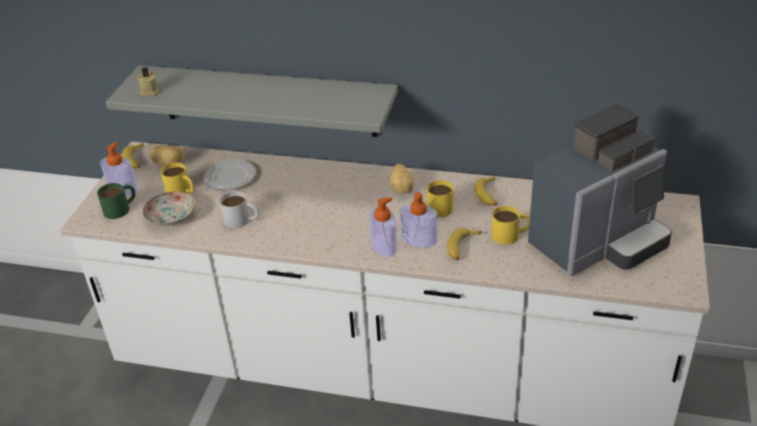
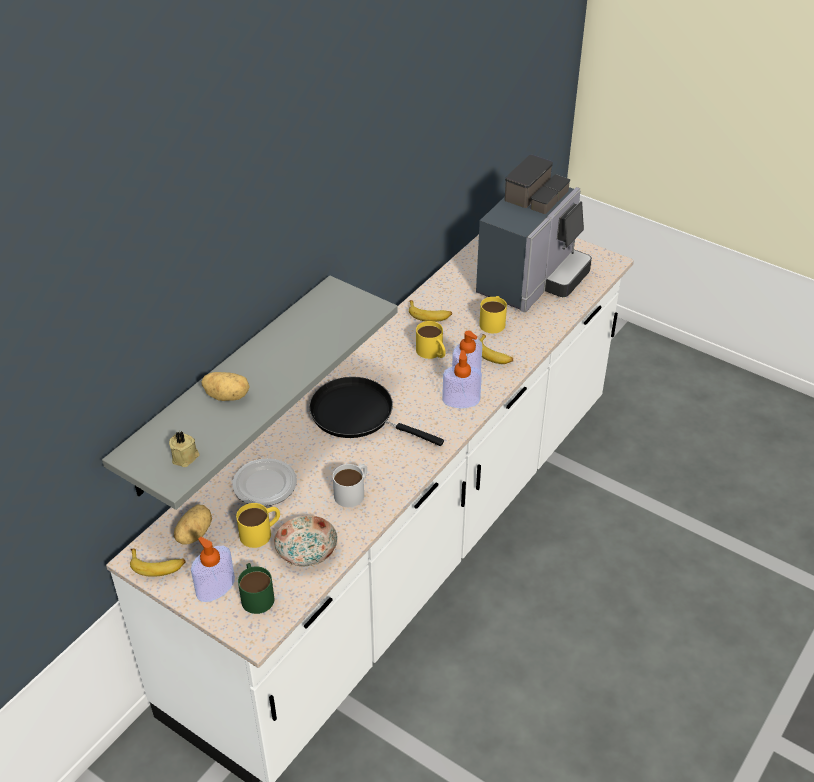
camera: 70 degrees left, 5 degrees up
potato [390,164,414,193] -> potato moved to [202,372,250,401]
coffee machine [528,104,672,276] -> coffee machine turned 45 degrees clockwise [476,155,592,312]
none -> black frying pan [309,377,444,446]

